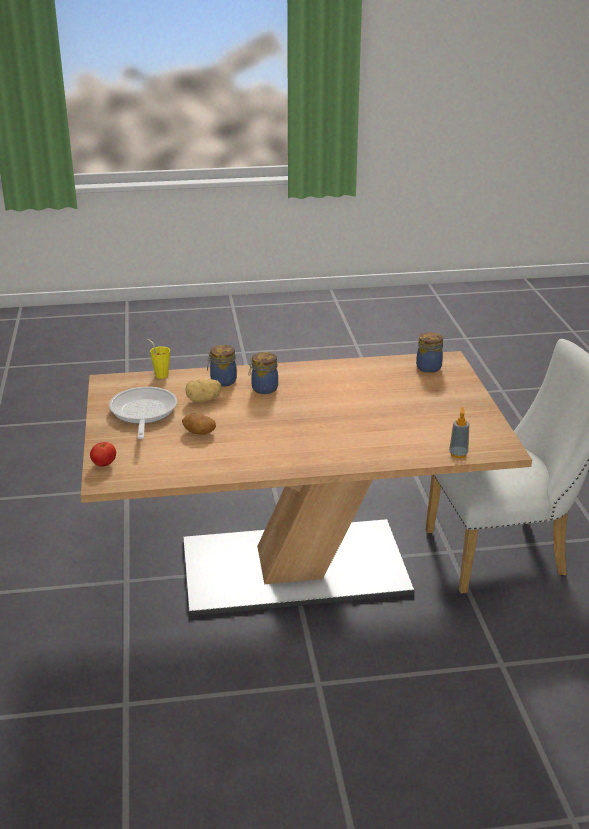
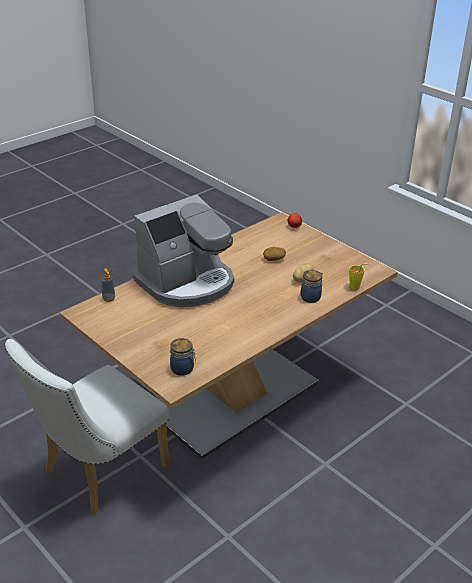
camera: 145 degrees right, 5 degrees up
frying pan [109,387,177,439] -> none
jar [249,352,278,394] -> none
none -> coffee machine [133,194,234,307]

